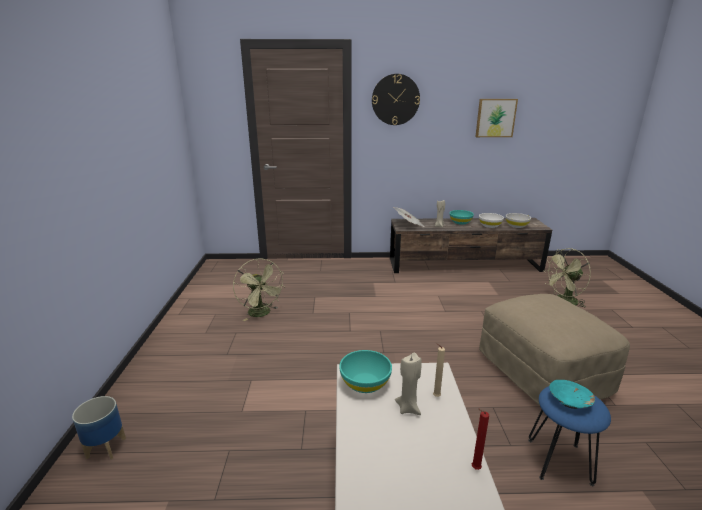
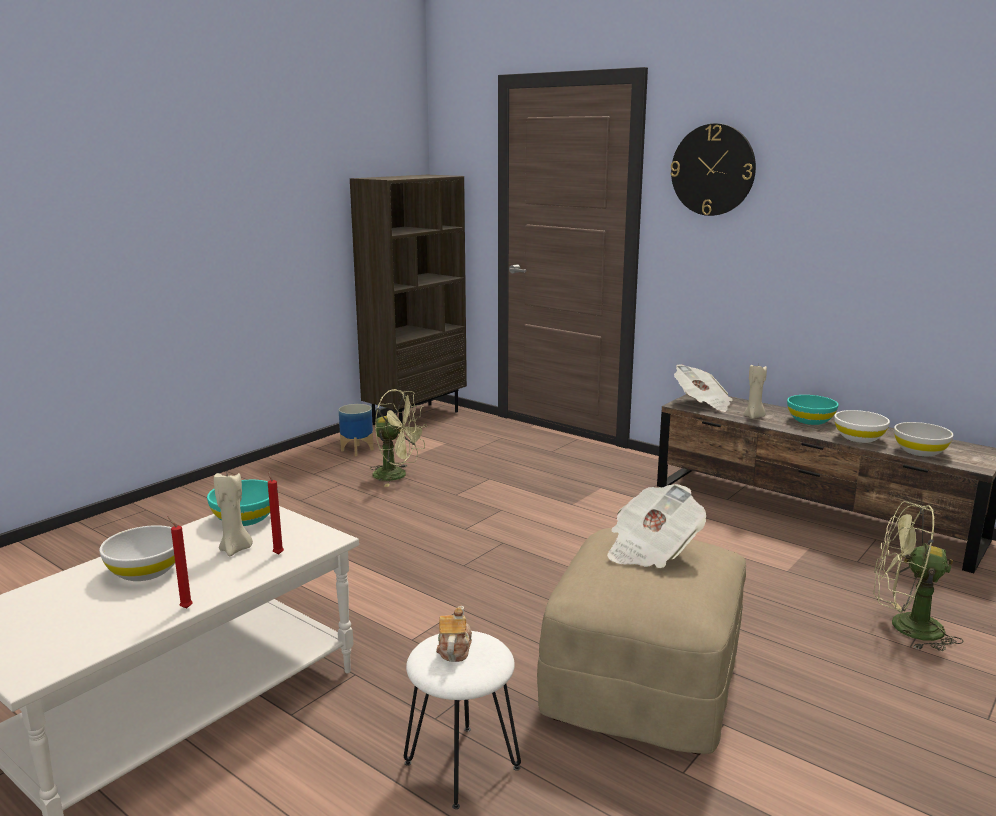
camera: 40 degrees right, 5 degrees down
planter [72,396,126,459] -> planter moved to [339,404,374,456]
green fan [233,259,285,321] -> green fan turned 75 degrees counterclockwise [370,389,427,487]
beige candle [433,342,445,397] -> red candle [268,470,284,555]
picture [475,99,518,137] -> none
blue stool [528,386,611,486] -> white stool [404,631,521,809]
turquoise bowl [549,380,595,409] -> teapot [436,606,472,662]
none -> white bowl [99,525,175,581]
none -> brown bookcase [350,175,467,429]
none -> newspaper [607,484,706,568]

